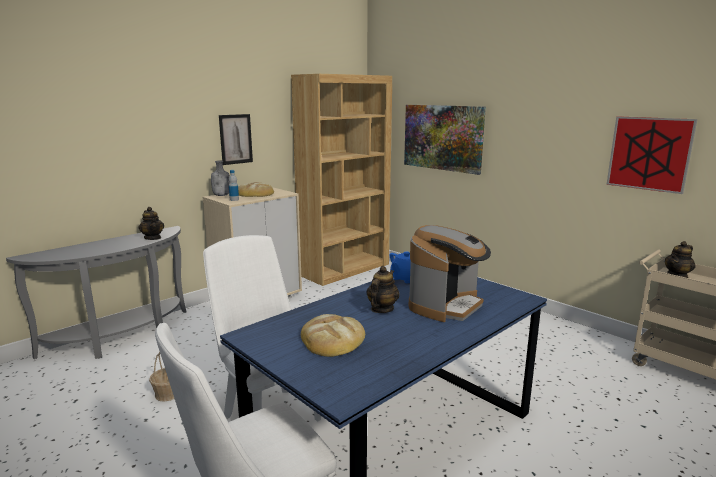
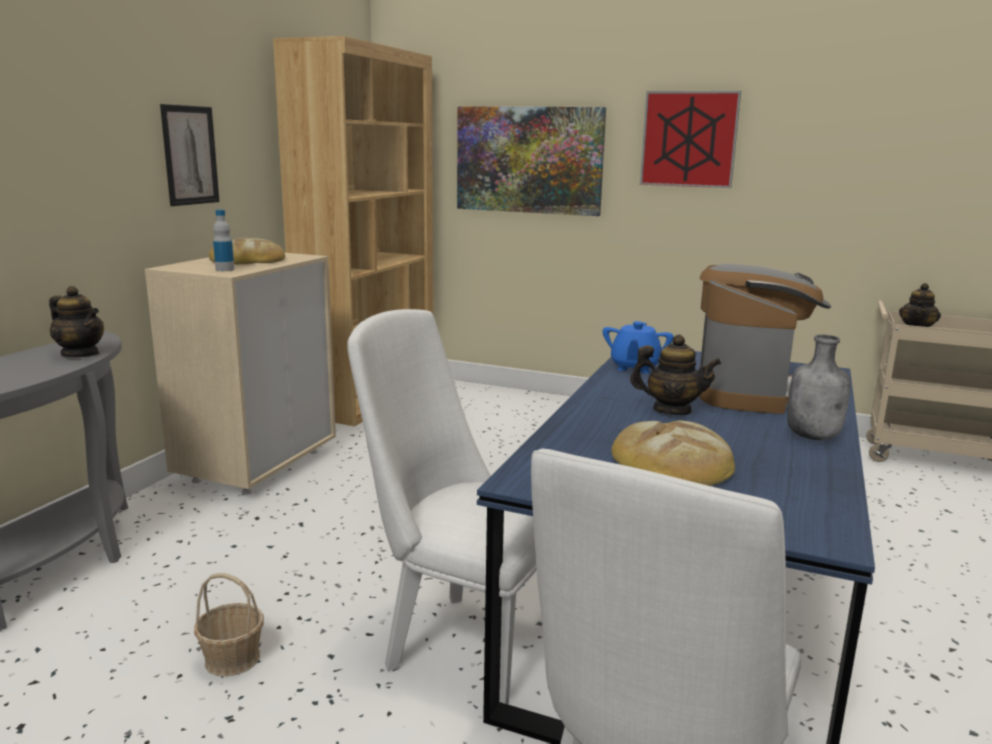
camera: 25 degrees left, 0 degrees up
grey bottle [211,161,230,196] -> grey bottle moved to [787,334,850,440]
teapot [366,266,400,313] -> teapot turned 105 degrees clockwise [630,335,721,415]
picture [606,117,697,194] -> picture moved to [640,91,741,188]

